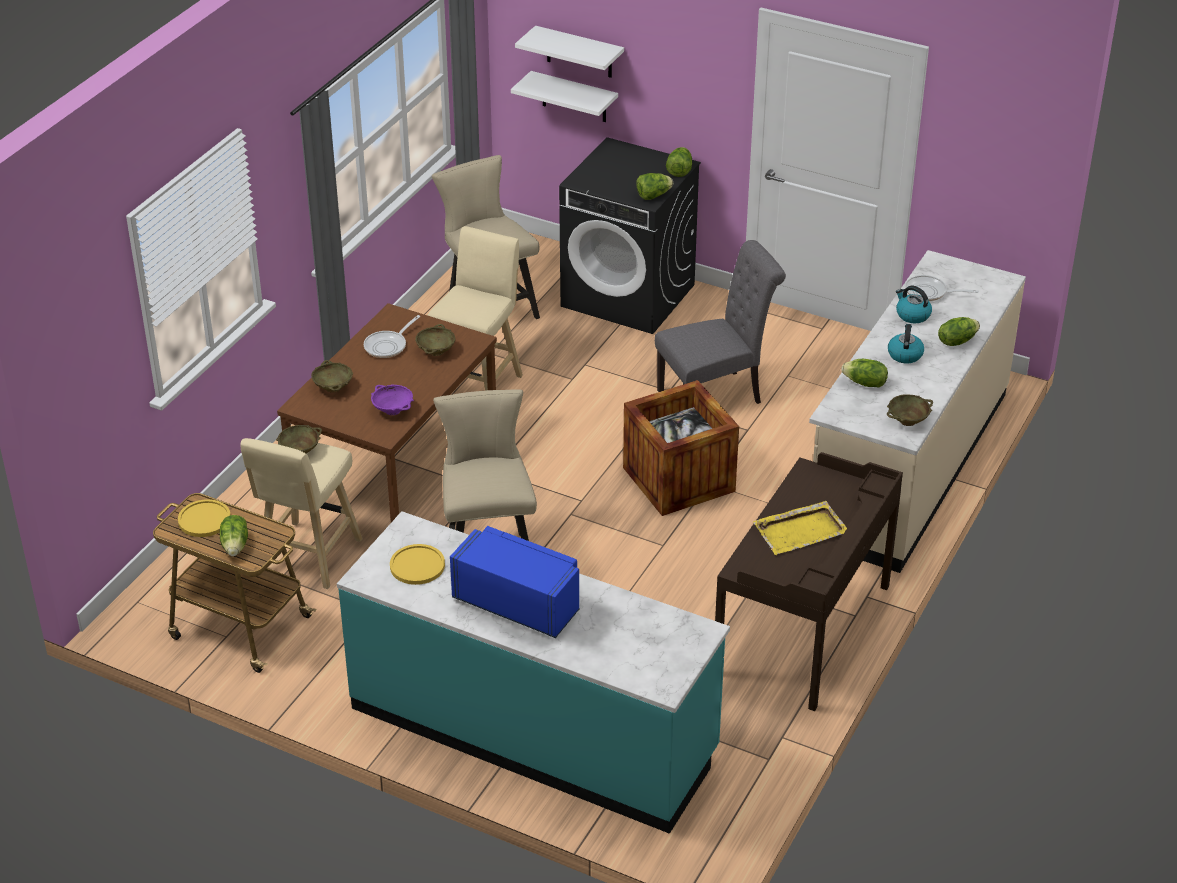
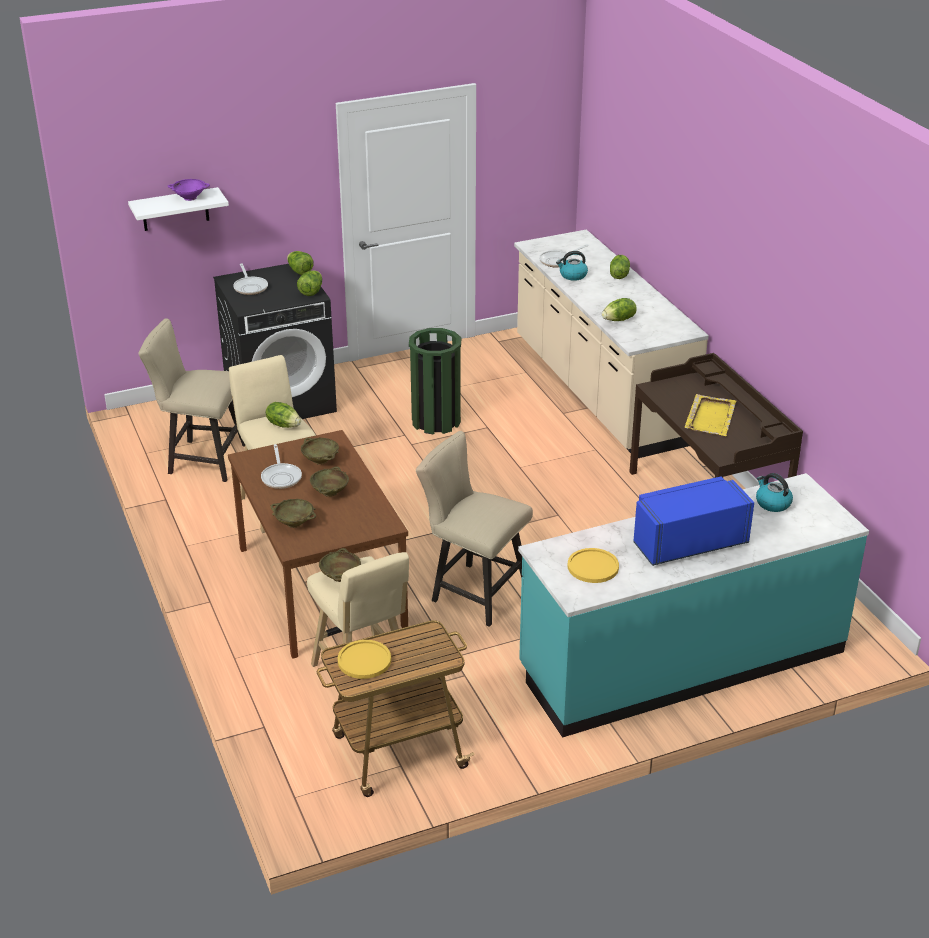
camera: 50 degrees left, 5 degrees down
lettuce [220,515,248,556] -> lettuce moved to [266,402,301,428]
purple bowl [371,384,414,415] -> purple bowl moved to [168,179,210,201]
white shelf [511,71,618,122] -> none
crate [623,380,739,516] -> none
grey chair [655,240,786,404] -> green trash can [409,328,461,434]
beige bowl [887,394,933,426] -> beige bowl moved to [310,467,349,497]
kettle [888,324,924,363] -> kettle moved to [756,473,793,512]
none -> frying pan [233,263,268,295]

